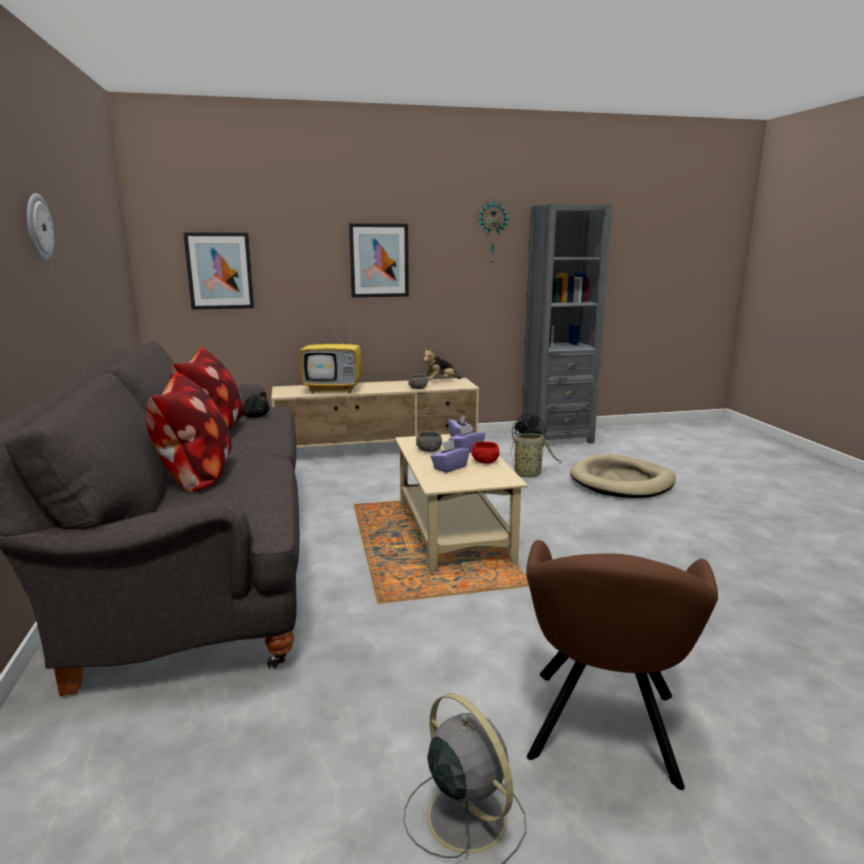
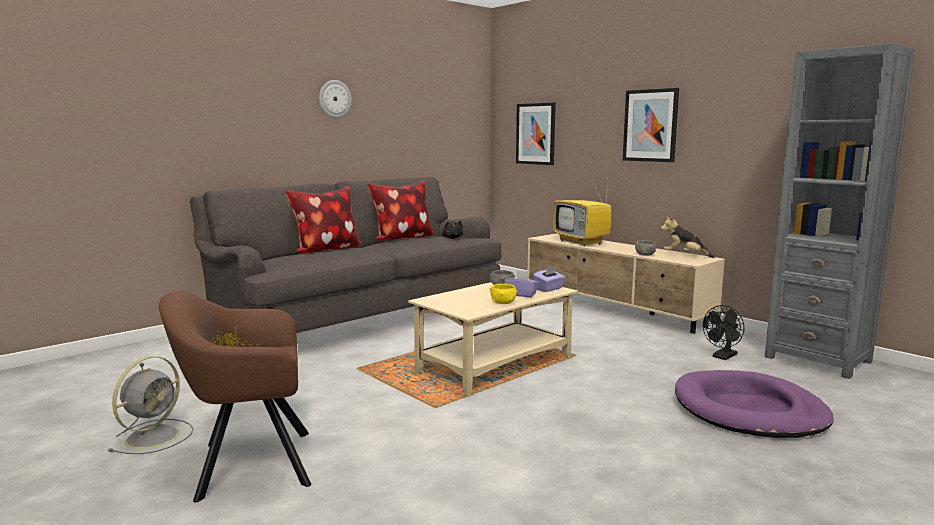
camera: 60 degrees right, 5 degrees down
purple tissue box [430,440,470,473] -> none
red bowl [472,441,499,464] -> yellow bowl [490,284,517,304]
wall clock [477,201,509,264] -> none
basket [511,433,562,478] -> none
beige dog bed [570,454,676,498] -> purple dog bed [675,370,834,438]

